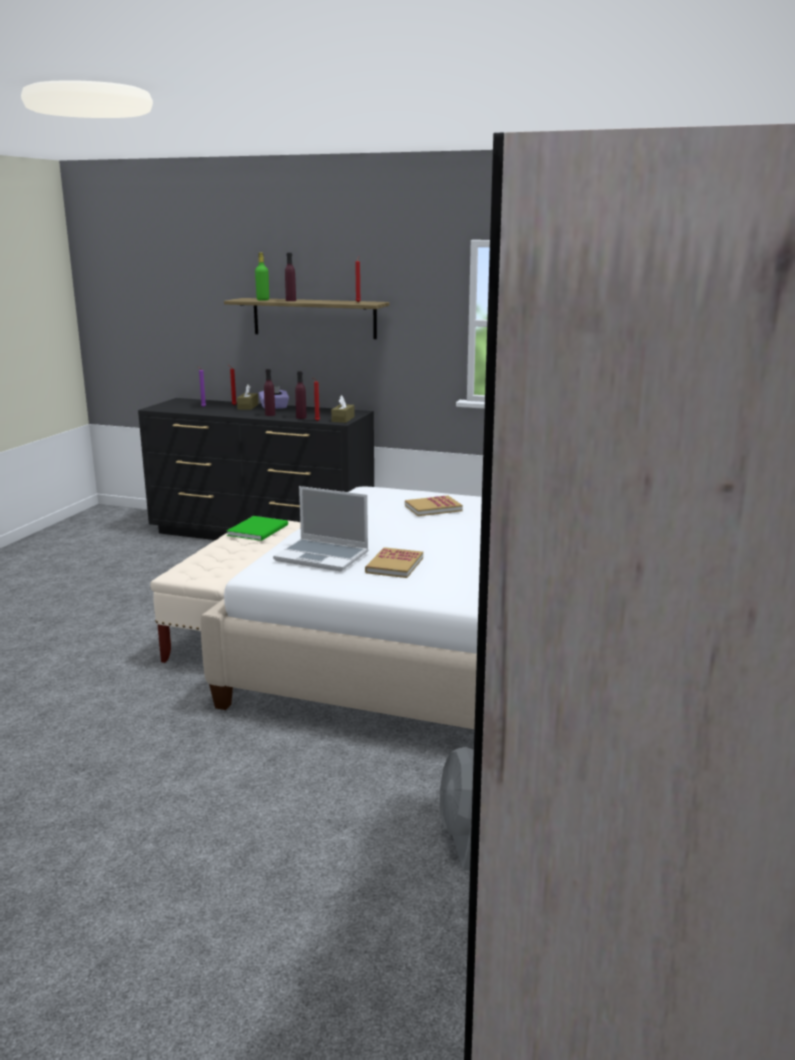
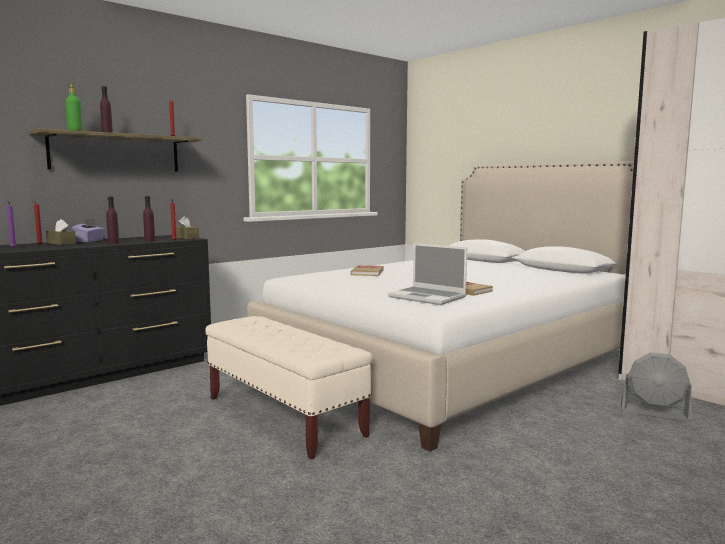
camera: 60 degrees left, 10 degrees down
green book [227,516,288,541] -> none
laptop [273,486,369,572] -> laptop turned 75 degrees clockwise [388,243,467,305]

